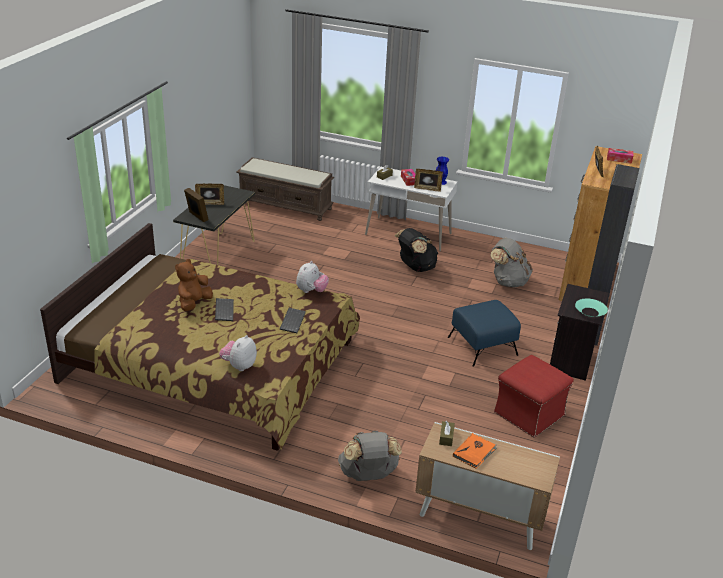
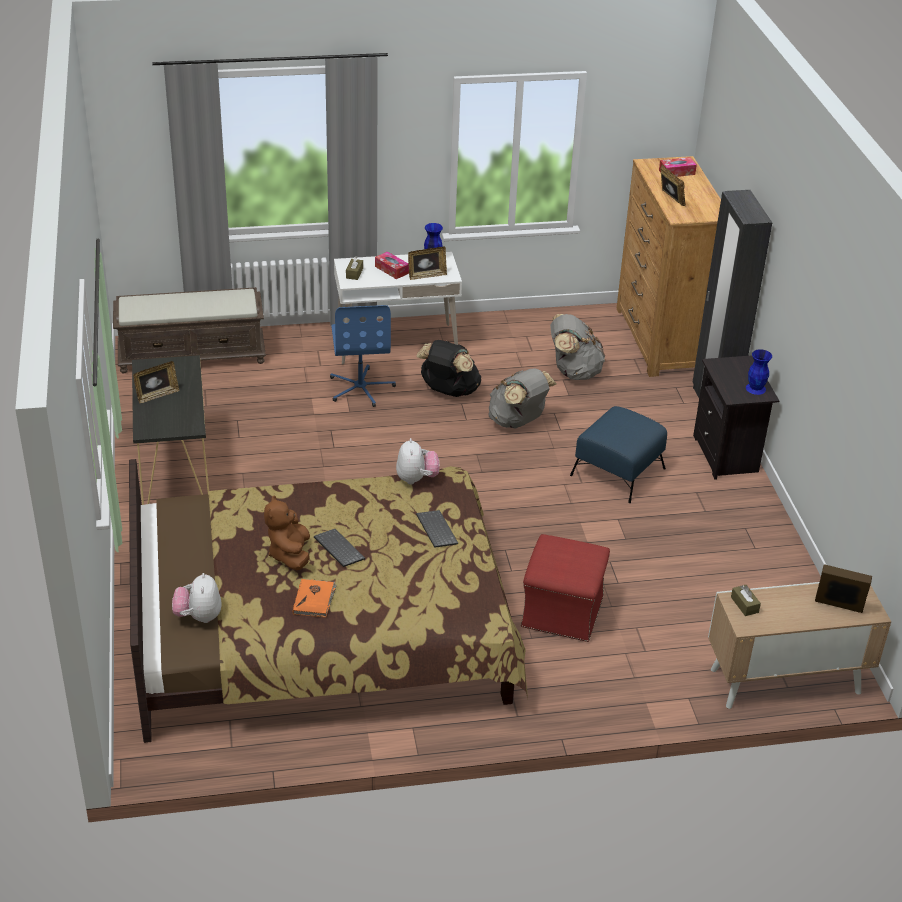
camera: 30 degrees left, 5 degrees up
picture frame [184,188,209,222] -> picture frame moved to [815,564,872,613]
plush toy [219,335,257,371] -> plush toy moved to [172,573,222,623]
grey backpack [338,430,402,481] -> grey backpack moved to [488,368,556,428]
orange book [453,433,497,469] -> orange book moved to [293,579,337,618]
red ottoman [494,355,574,438] -> red ottoman moved to [521,534,610,642]
turquoise bowl [575,299,608,317] -> blue vase [746,349,772,395]
none -> blue office chair [330,305,396,407]

